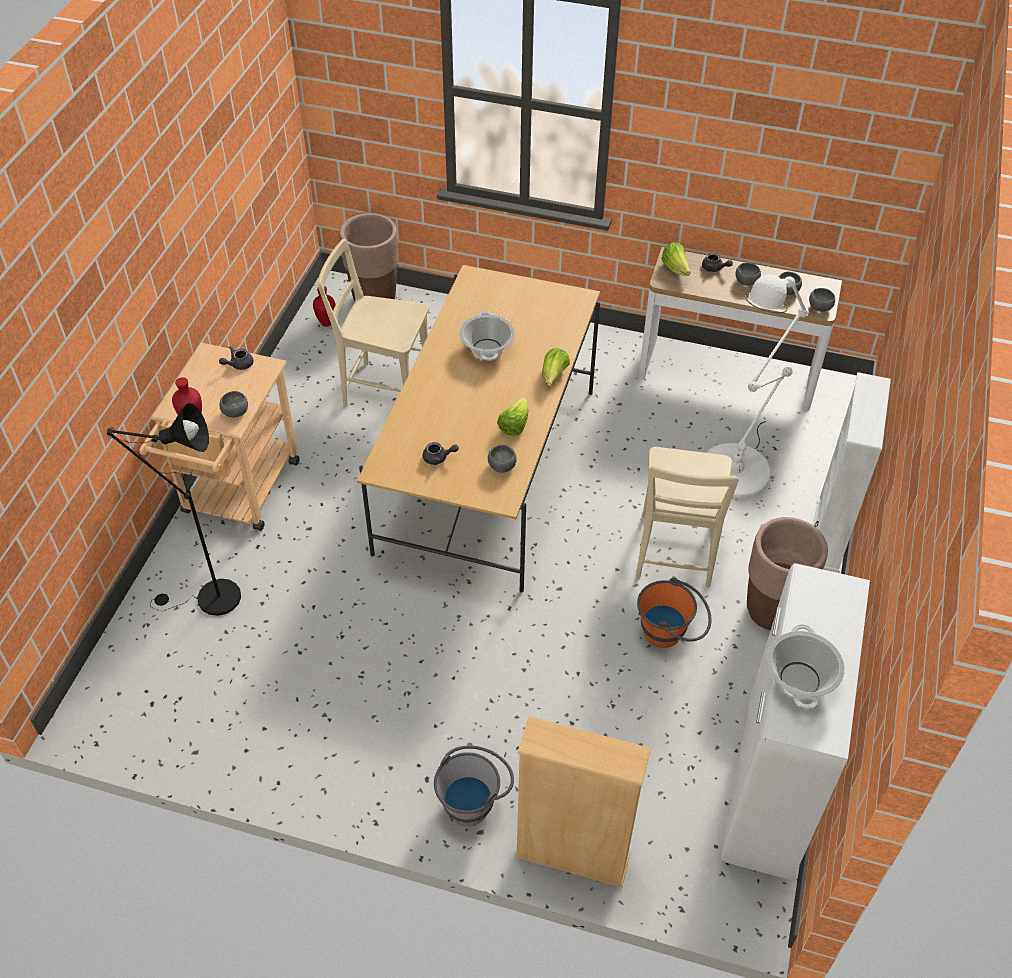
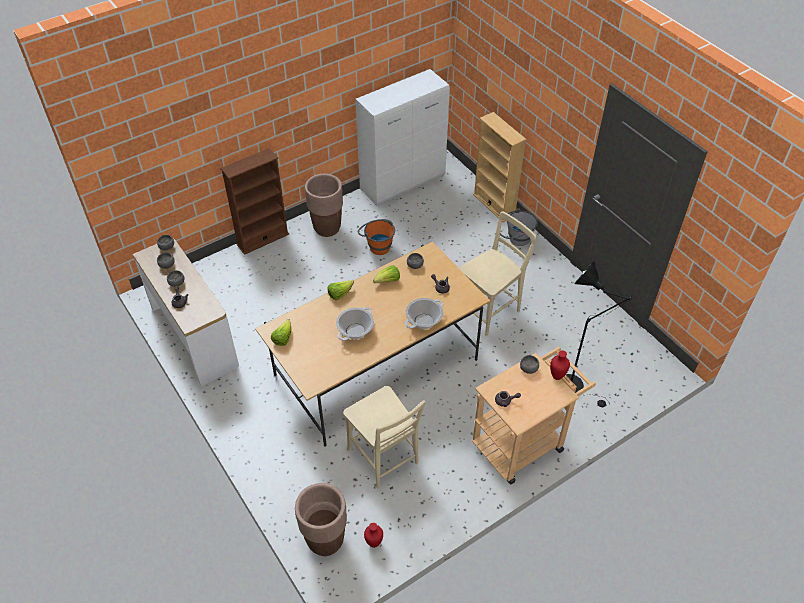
camera: 140 degrees left, 0 degrees up
beige chair [636,447,739,587] -> beige chair moved to [459,211,537,336]
lettuce [661,242,691,276] -> lettuce moved to [271,319,291,346]
white floor lamp [706,274,809,499] -> none
cooking pot [766,624,845,709] -> cooking pot moved to [405,298,443,329]
white bookcase [813,372,891,572] -> brown bookcase [220,148,289,255]

